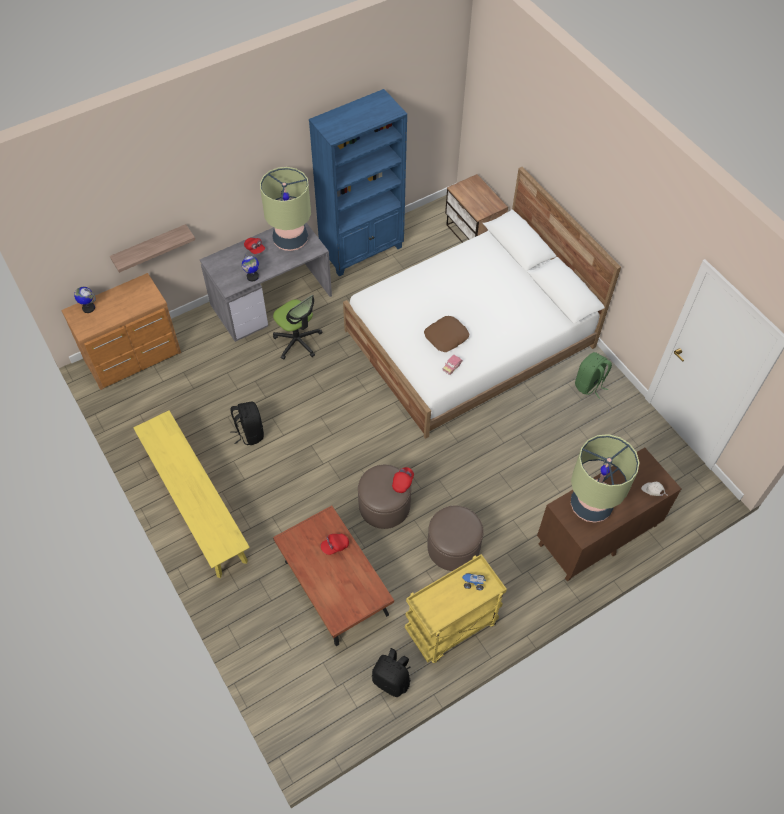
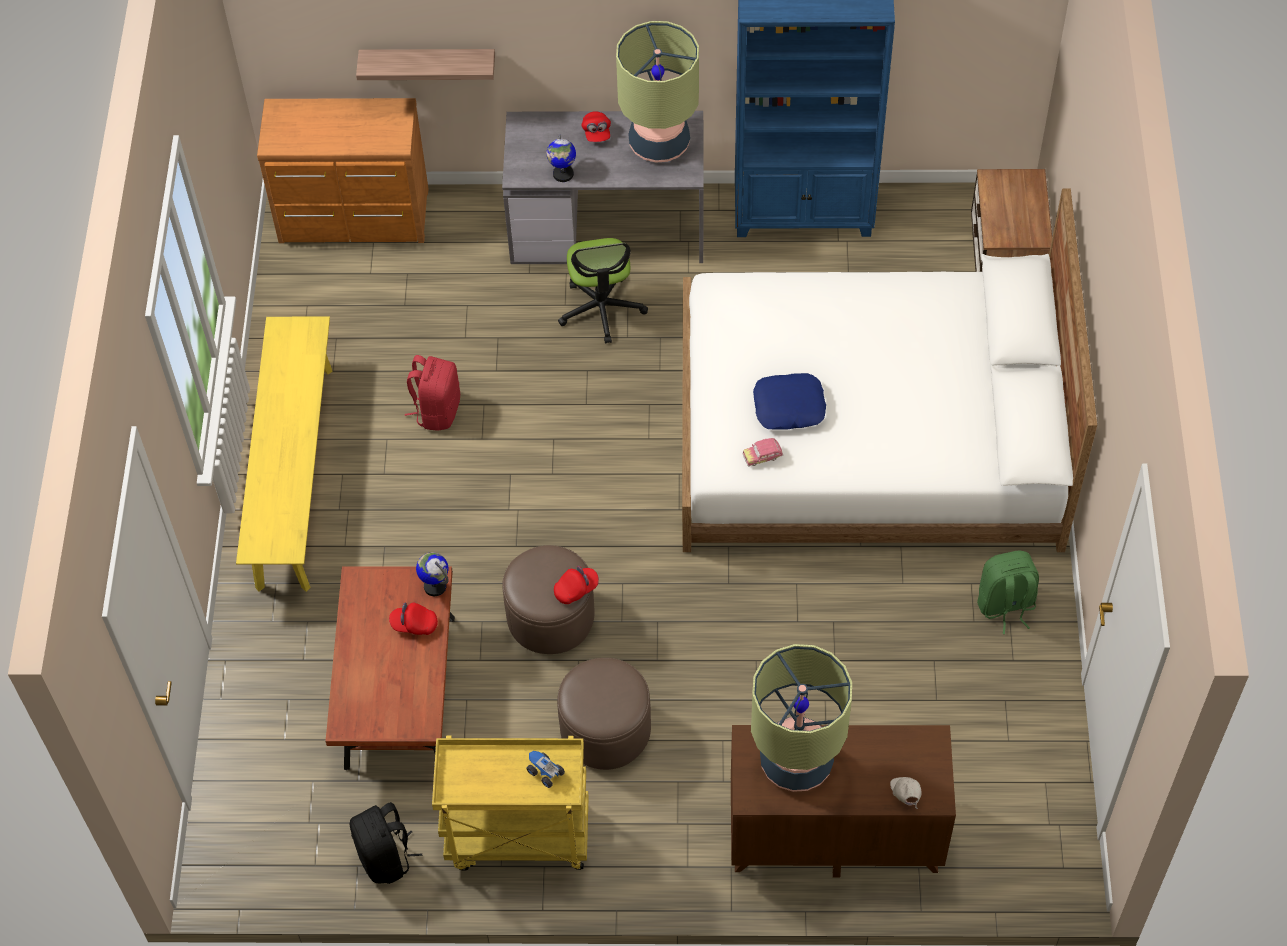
camera: 35 degrees right, 0 degrees up
globe [74,287,96,313] -> globe moved to [416,552,449,596]
black backpack [230,401,264,445] -> red backpack [405,355,460,431]
brown pillow [424,316,469,352] -> blue pillow [753,373,826,430]

